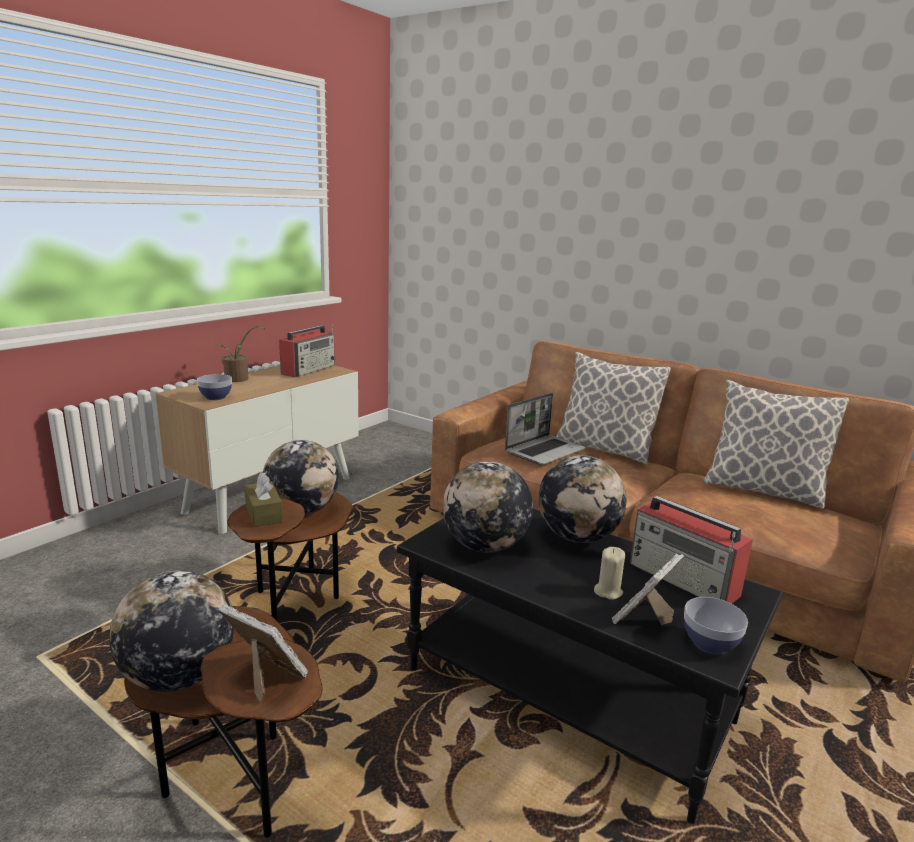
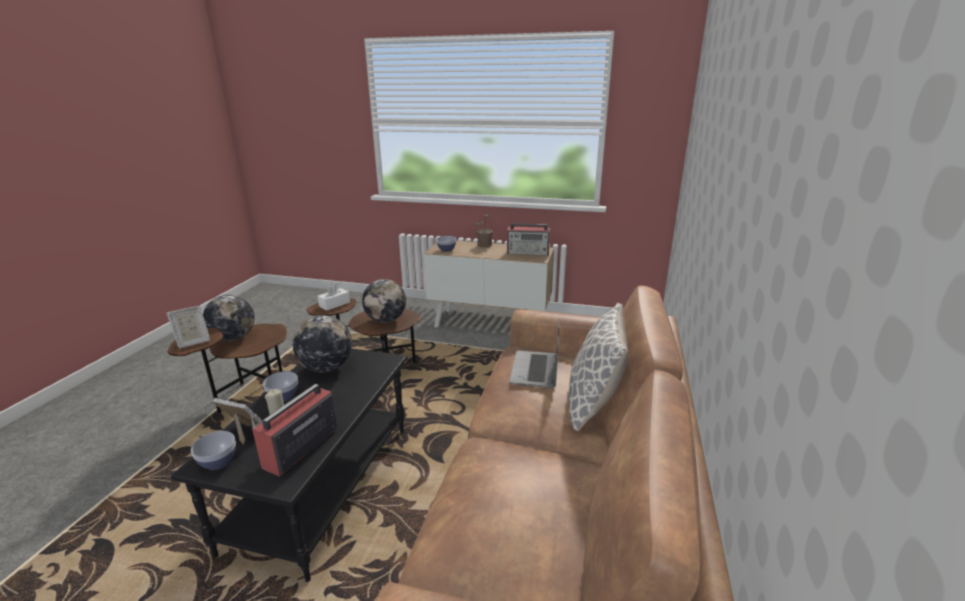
camera: 70 degrees right, 5 degrees up
picture frame [218,604,308,703] -> picture frame turned 45 degrees clockwise [167,306,210,348]
brown tissue box [244,472,283,527] -> white tissue box [317,283,350,311]
laptop [505,393,586,465] -> laptop turned 75 degrees clockwise [510,319,560,388]
globe [538,455,626,543] -> none
pillow [703,380,849,509] -> none
none -> bowl [263,371,298,402]

